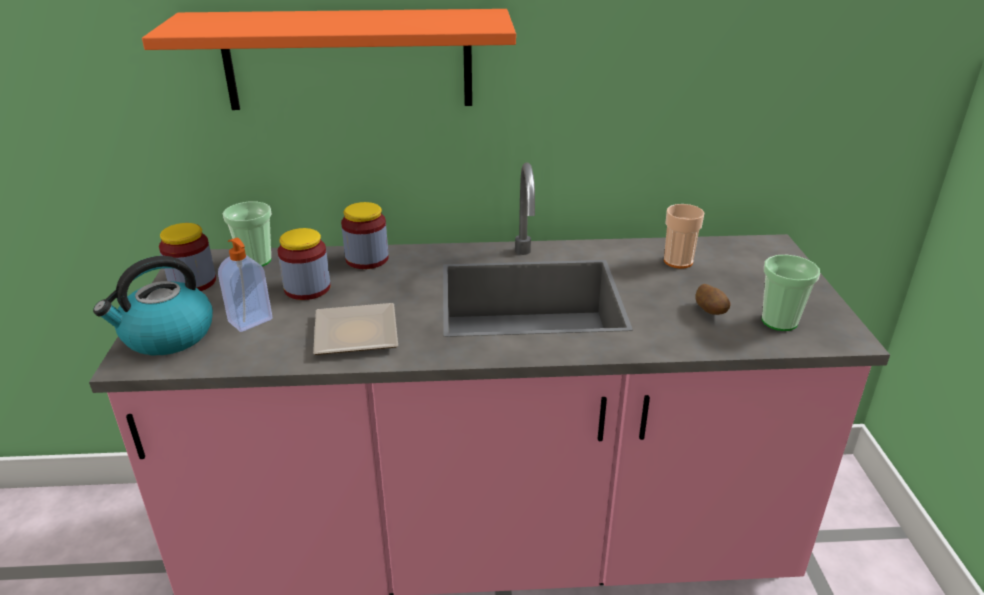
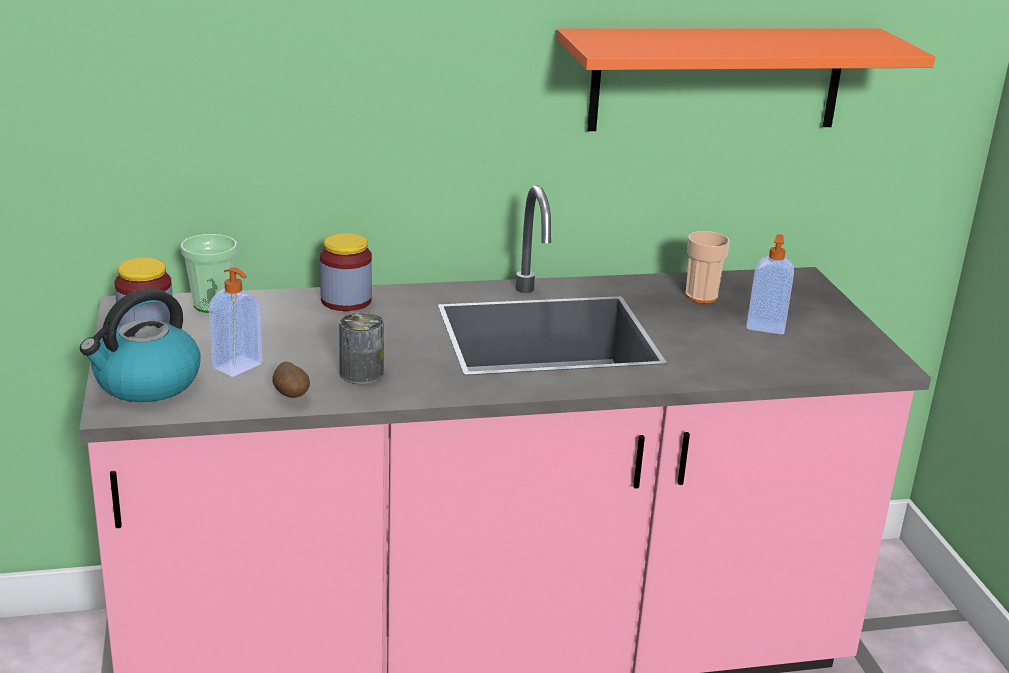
camera: 10 degrees left, 5 degrees down
orange shelf [142,9,516,110] -> orange shelf moved to [557,29,935,131]
jar [278,228,331,300] -> none
plate [313,303,398,355] -> can [339,312,384,384]
potato [695,284,731,315] -> potato moved to [273,361,310,398]
cup [762,255,820,331] -> none
none -> soap dispenser [746,234,794,335]

